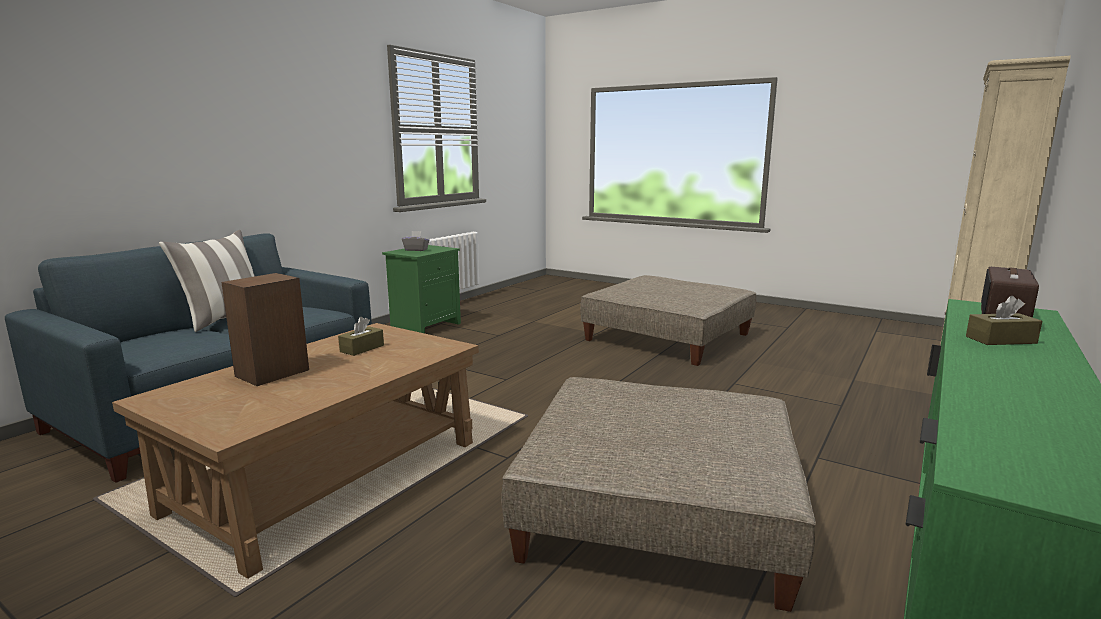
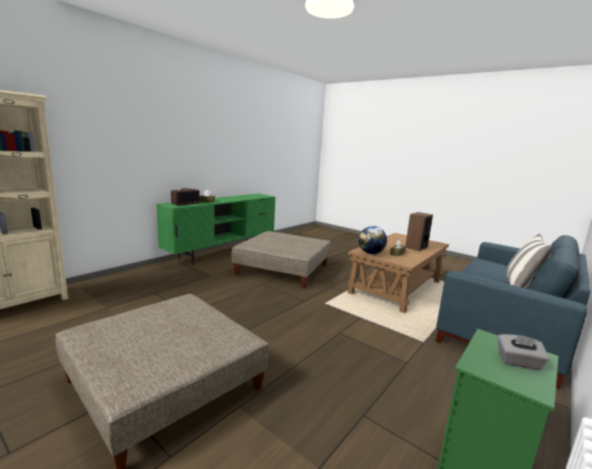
camera: 175 degrees left, 0 degrees up
none -> globe [359,226,387,254]

